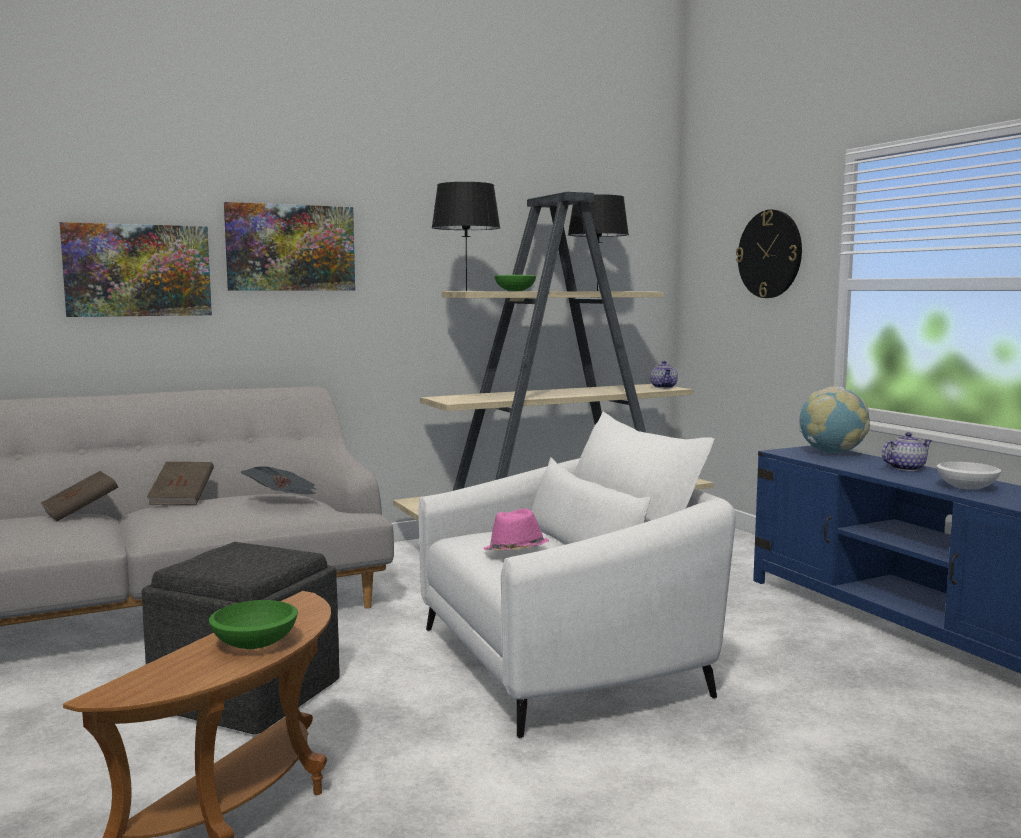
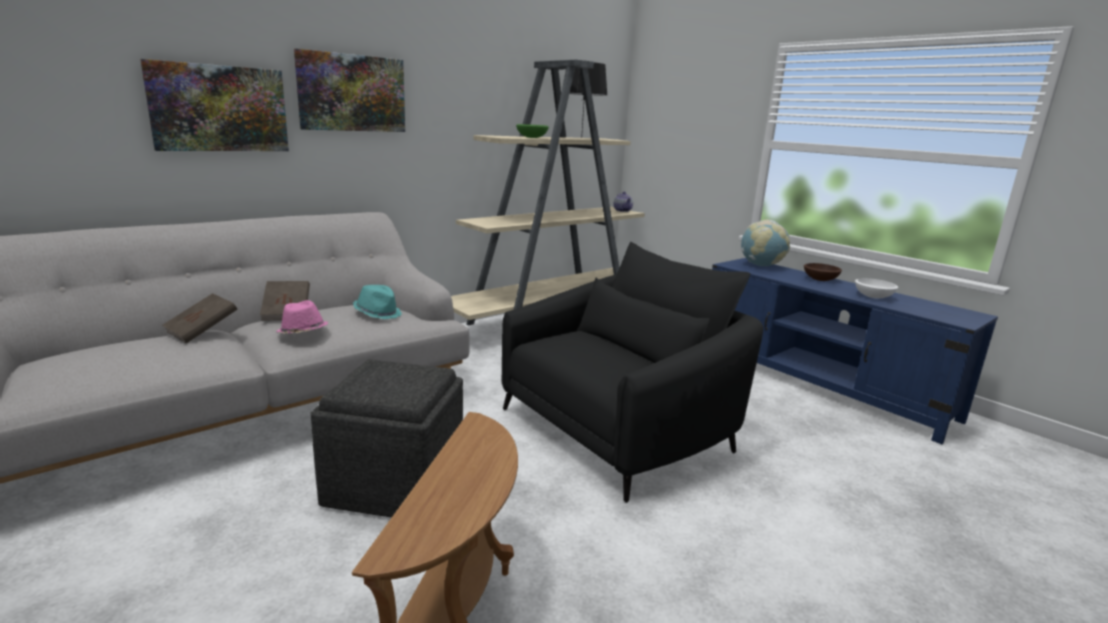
camera: 15 degrees left, 10 degrees up
green bowl [209,600,298,649] -> none
newspaper [241,466,317,494] -> turquoise hat [353,285,402,319]
white armchair [418,412,736,739] -> black armchair [502,242,763,503]
black table lamp [432,182,500,291] -> none
pink hat [484,509,549,551] -> pink hat moved to [277,300,328,333]
wall clock [736,209,802,298] -> none
teapot [882,432,932,471] -> brown bowl [804,263,842,281]

